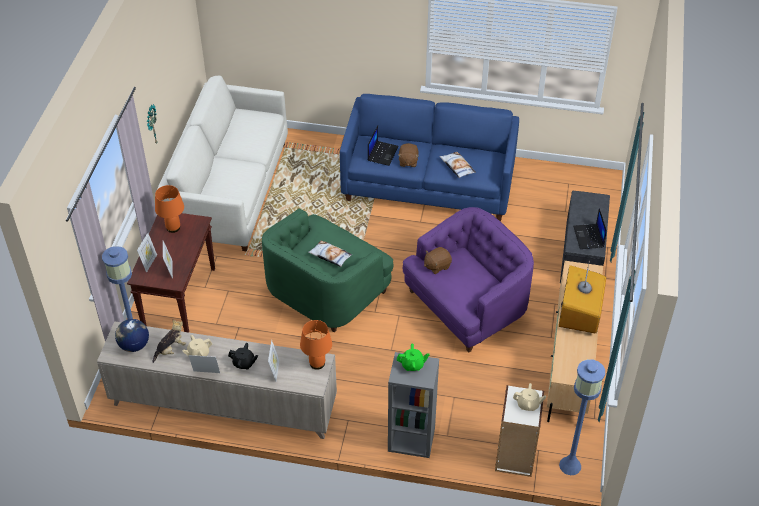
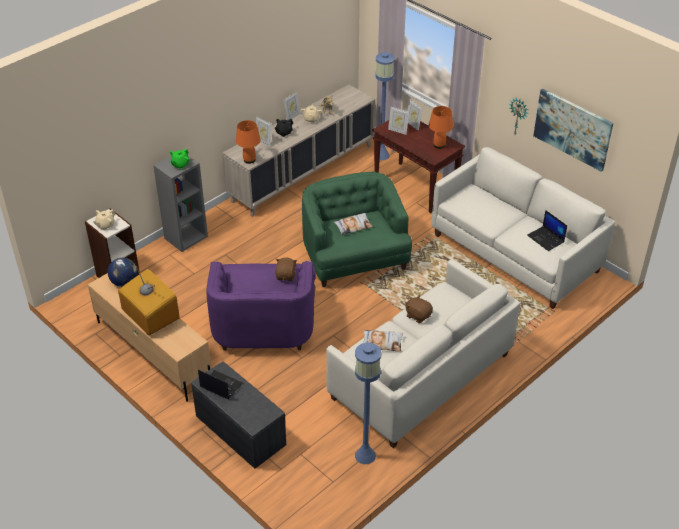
camera: 125 degrees right, 5 degrees down
globe [115,319,149,352] -> globe moved to [108,258,137,287]
blue sofa [340,94,519,222] -> white sofa [326,259,520,448]
laptop [368,125,399,166] -> laptop moved to [527,210,567,251]
blue floor lamp [559,359,605,475] -> blue floor lamp moved to [355,343,382,464]
none -> picture [533,88,613,172]

